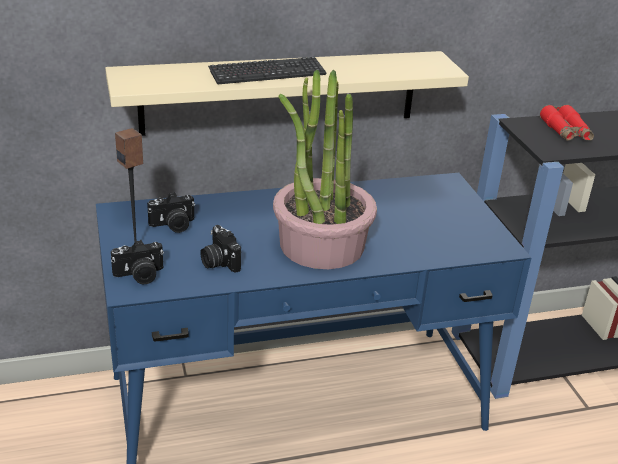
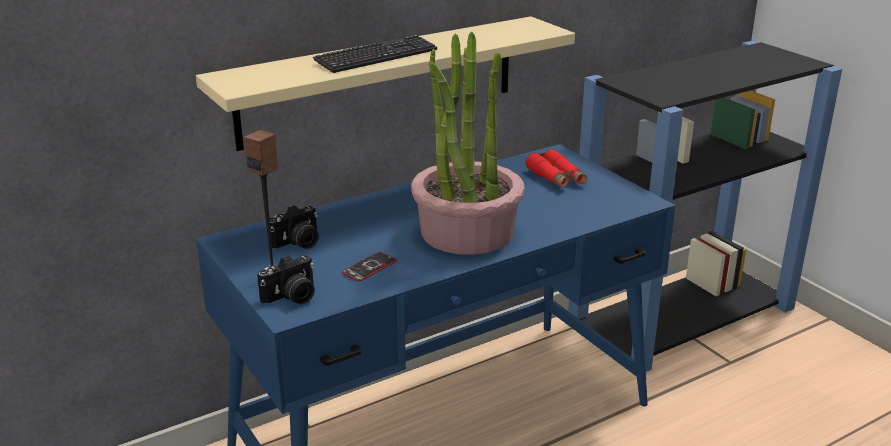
camera: 15 degrees left, 5 degrees down
camera [200,225,241,273] -> phone [342,252,398,281]
red binoculars [540,104,594,141] -> red binoculars moved to [525,149,588,188]

